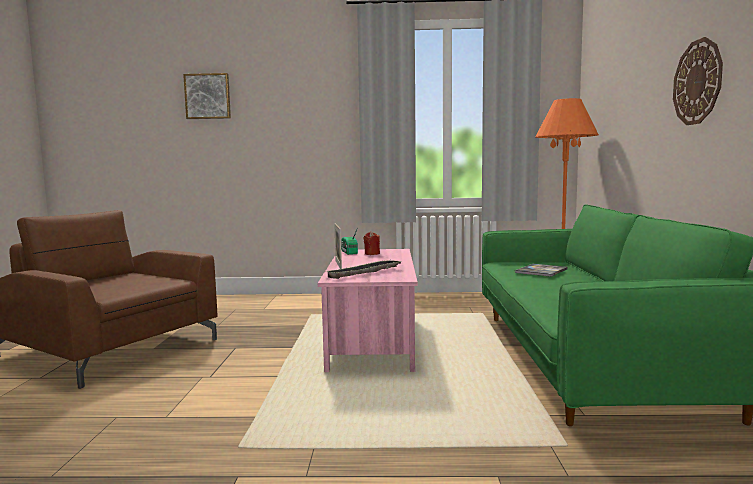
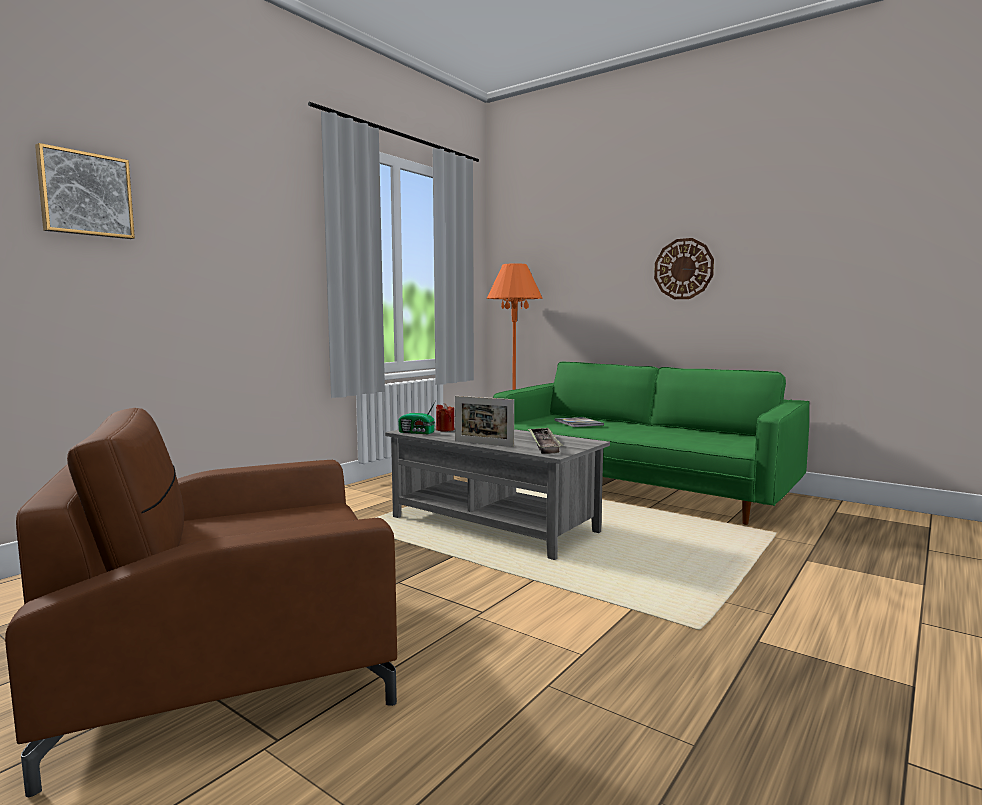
camera: 55 degrees left, 0 degrees up
pink coffee table [318,249,418,372] -> grey coffee table [385,422,610,560]

